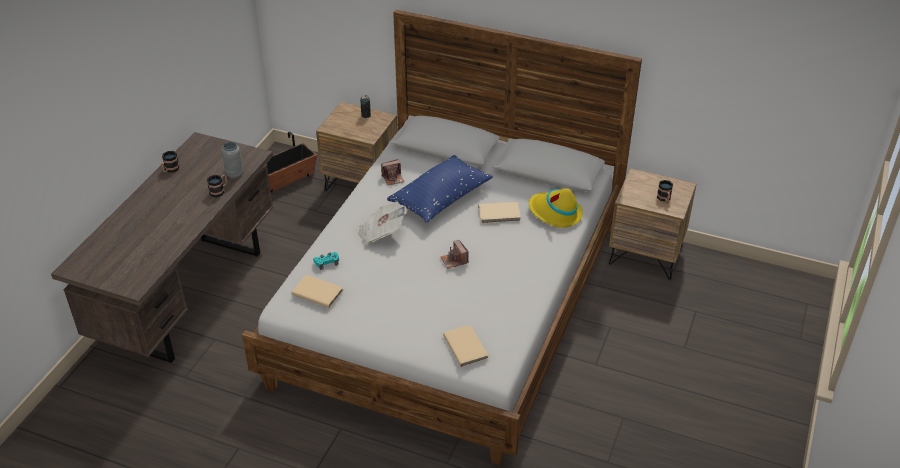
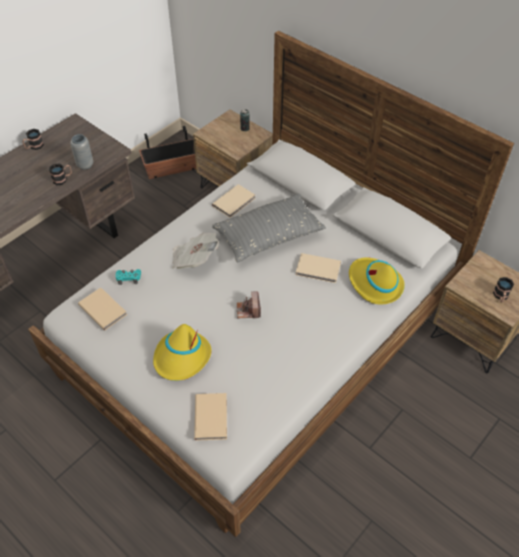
camera: 20 degrees right, 10 degrees up
camera [381,159,404,185] -> beige book [212,184,255,218]
blue pillow [387,155,493,223] -> grey pillow [212,193,326,263]
none -> yellow hat [153,324,212,381]

